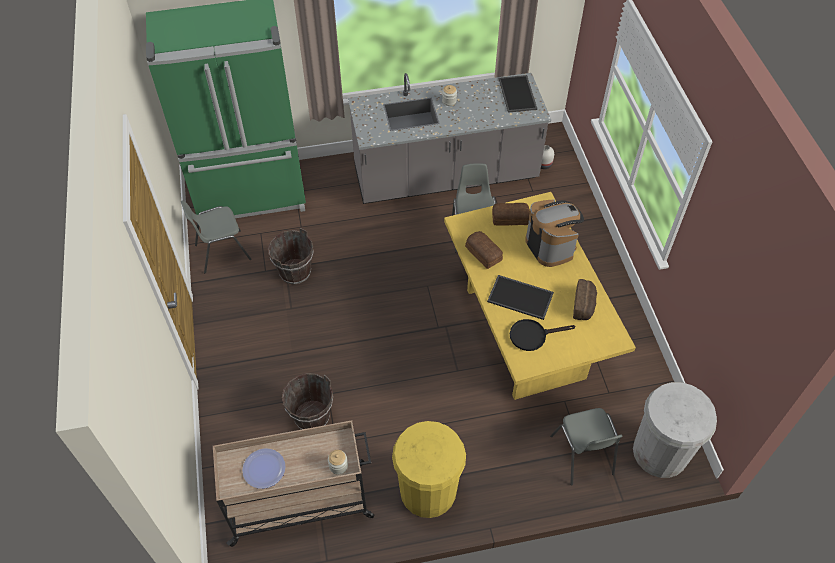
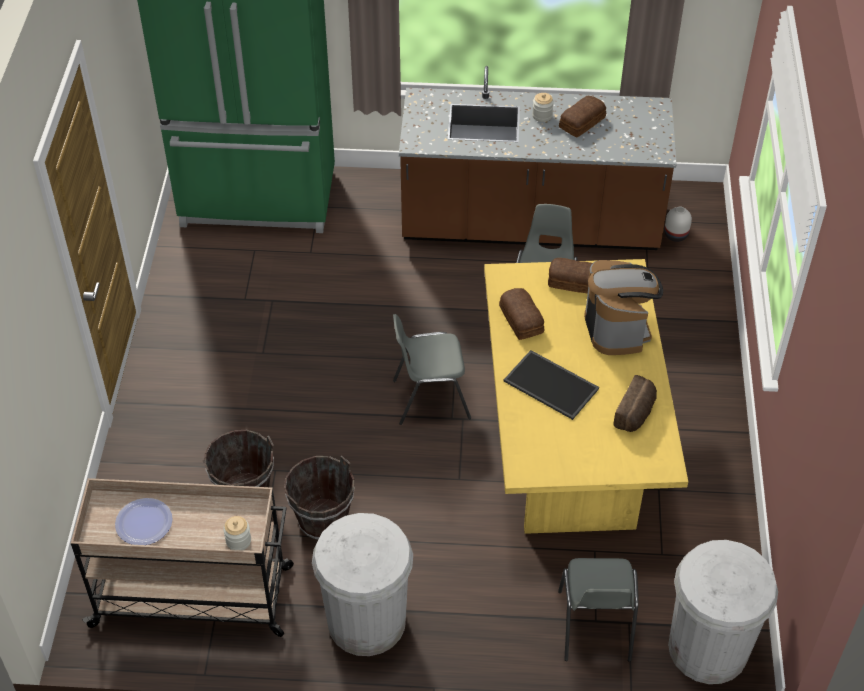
camera: 15 degrees right, 5 degrees down
grey chair [181,201,252,273] -> grey chair moved to [393,314,471,425]
brown bucket [268,228,314,285] -> brown bucket moved to [284,456,355,540]
grey counter [348,73,551,204] -> brown counter [399,66,677,250]
yellow trash can [392,421,466,518] -> white trash can [312,513,413,656]
tray [499,75,537,113] -> none
black frying pan [510,319,575,351] -> none
none -> bread [559,96,606,138]

